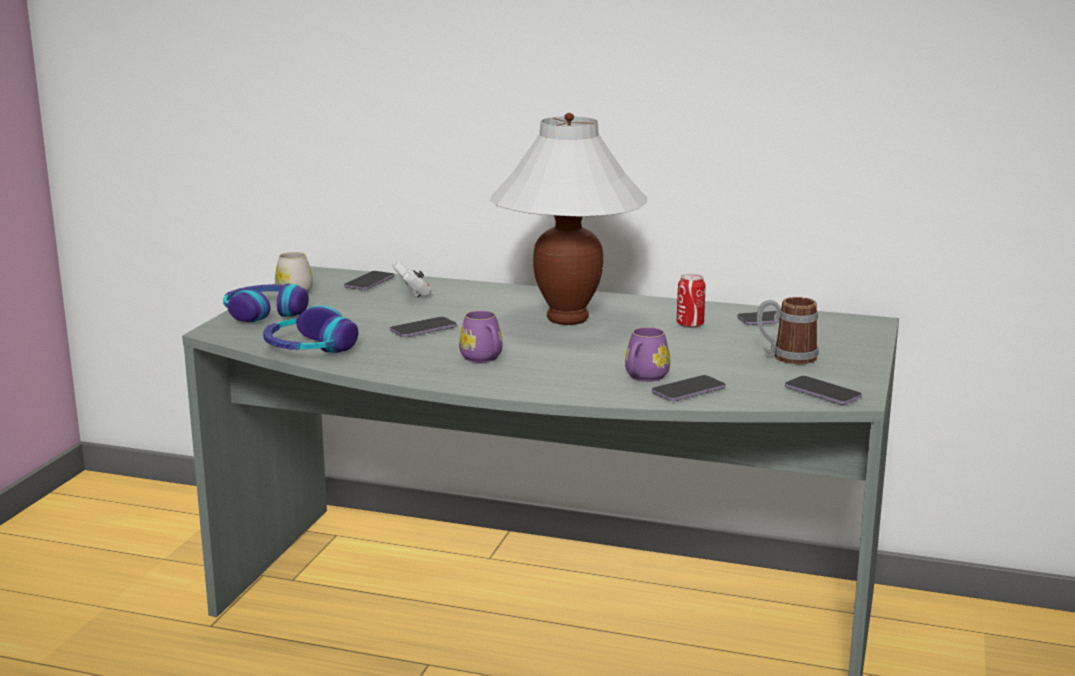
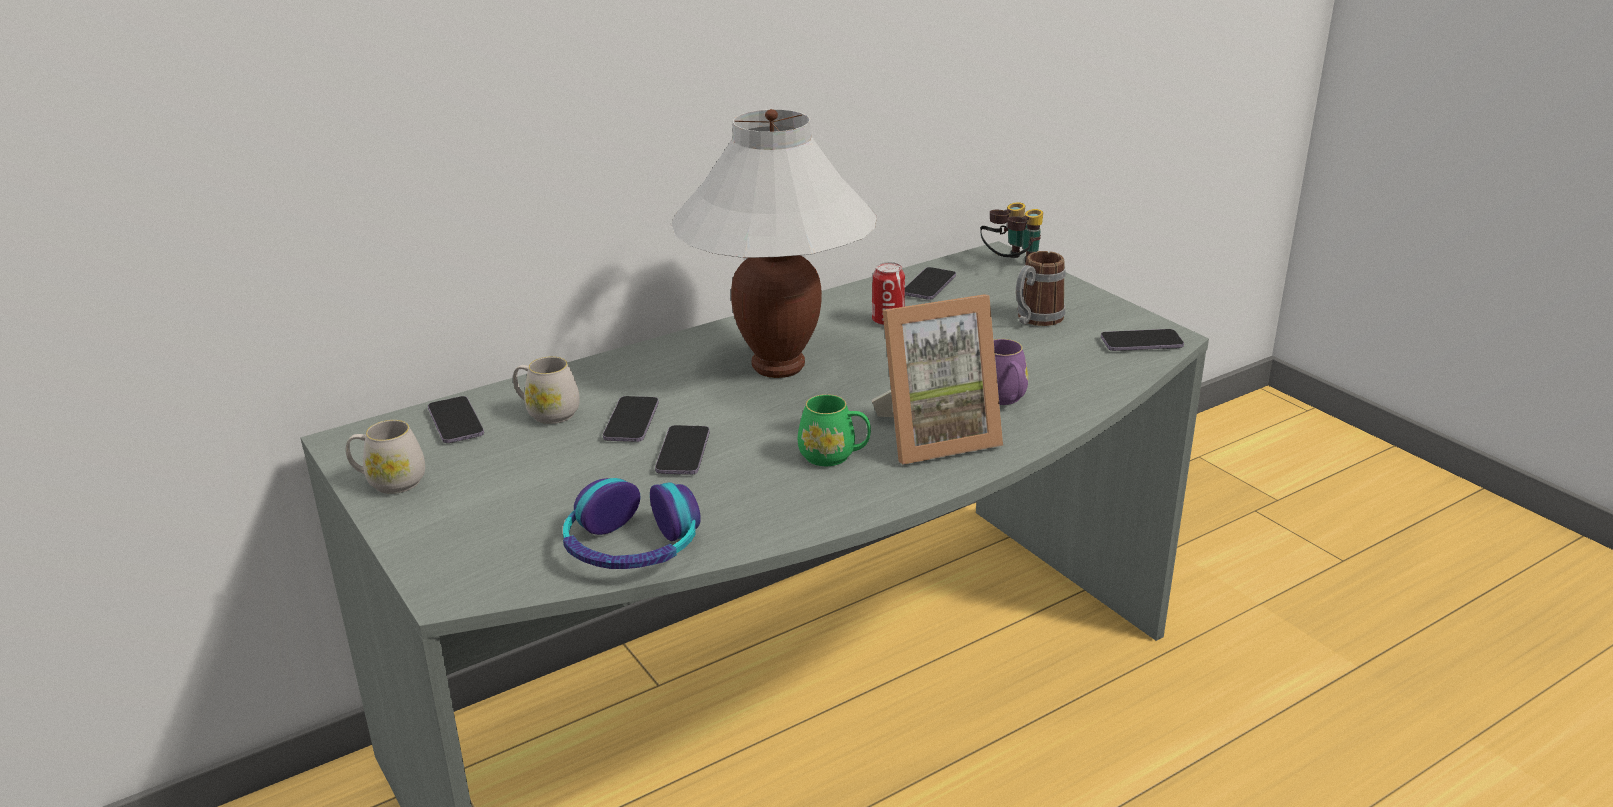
camera: 50 degrees left, 10 degrees up
headphones [223,283,309,322] -> none
white game controller [392,260,431,298] -> white mug [513,356,580,424]
purple mug [459,310,503,363] -> green mug [798,394,871,466]
phone [652,375,725,401] -> phone moved to [603,396,659,442]
none -> picture frame [872,294,1003,465]
none -> binoculars [981,202,1043,263]

